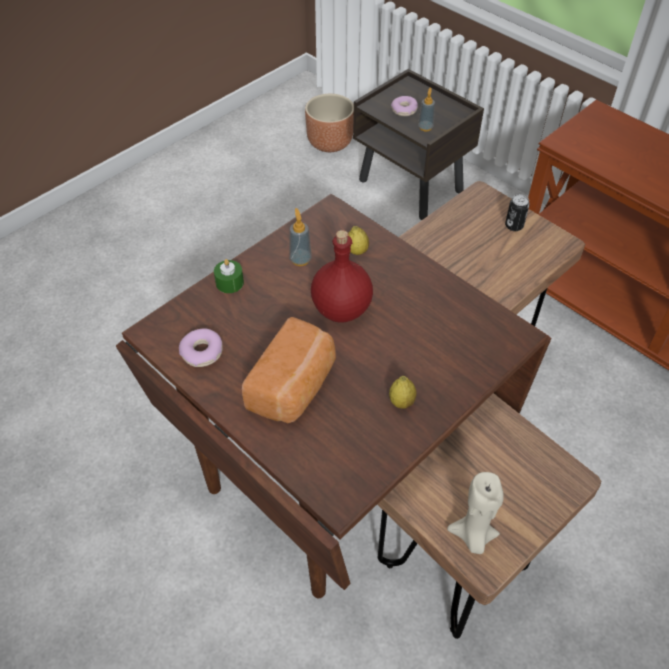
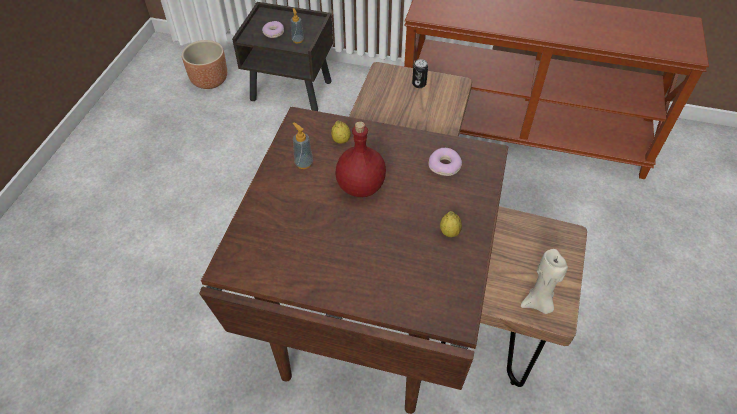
camera: 30 degrees left, 0 degrees up
donut [179,329,223,367] -> donut moved to [428,148,462,176]
green candle [214,259,244,293] -> none
bread [242,317,336,423] -> none

